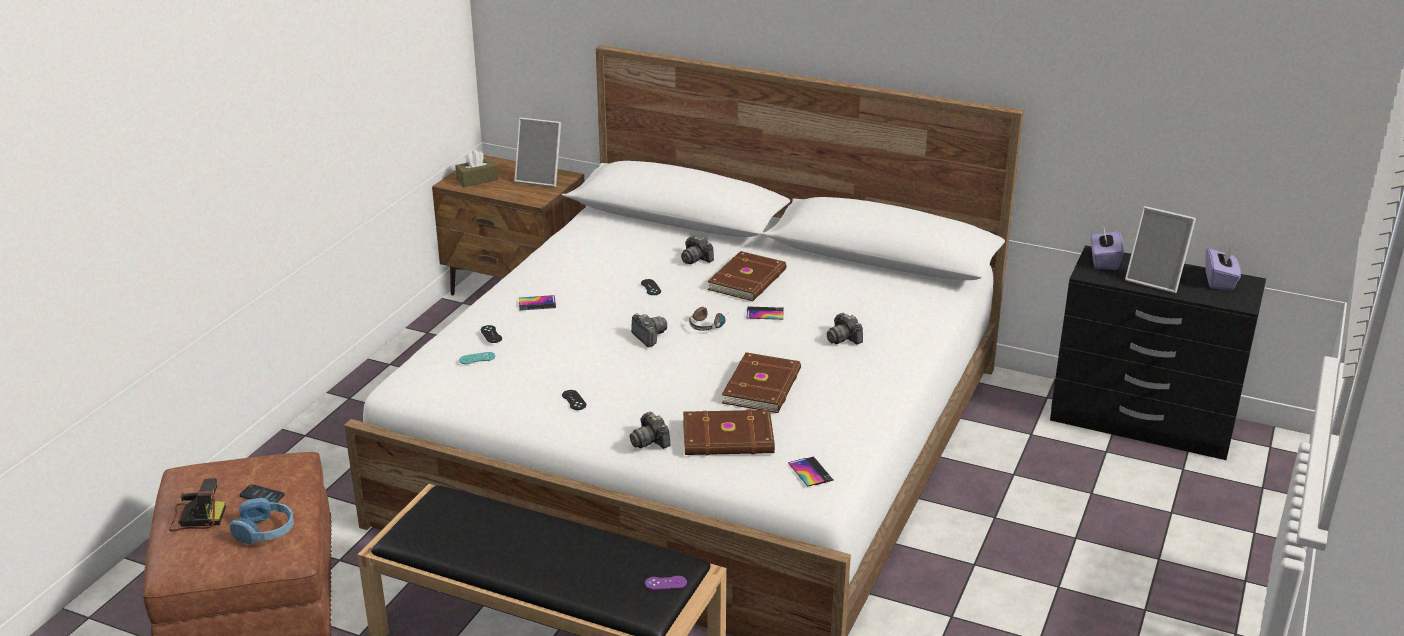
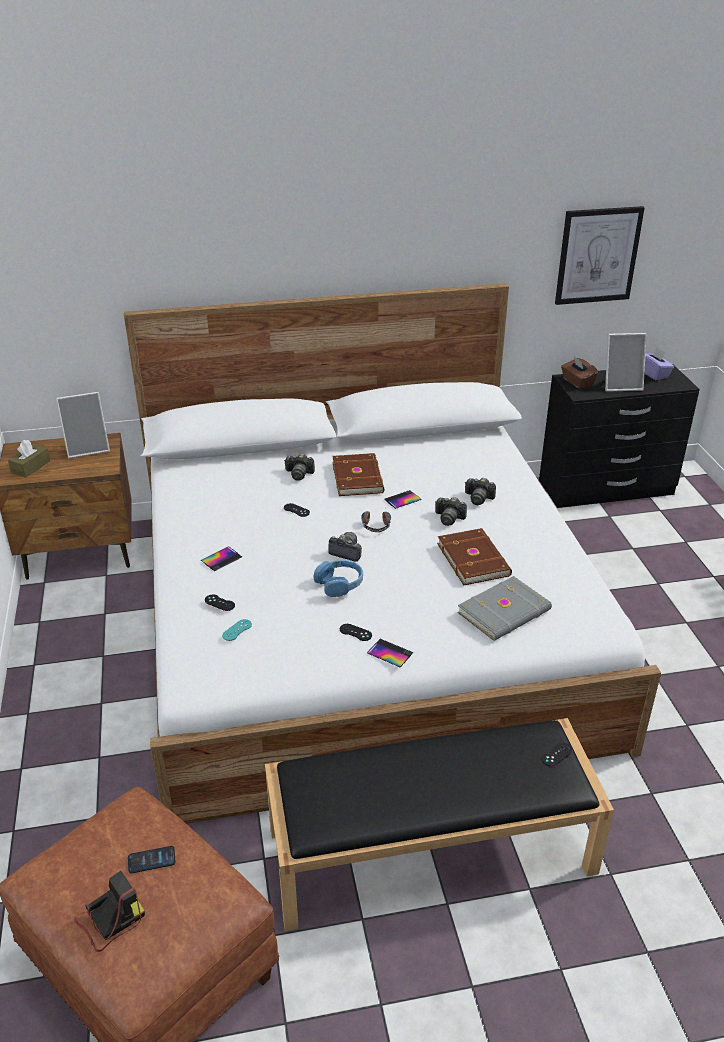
camera: 35 degrees left, 5 degrees up
blue headphones [230,498,294,544] -> blue headphones moved to [313,560,363,597]
camera [630,412,671,449] -> camera moved to [435,497,467,526]
purple game controller [645,576,687,590] -> black game controller [542,743,573,766]
brown book [683,410,775,455] -> grey book [457,576,552,641]
phone [788,456,833,487] -> phone moved to [367,639,413,667]
purple tissue box [1090,228,1123,270] -> brown tissue box [561,357,598,389]
none -> picture [555,206,645,305]

